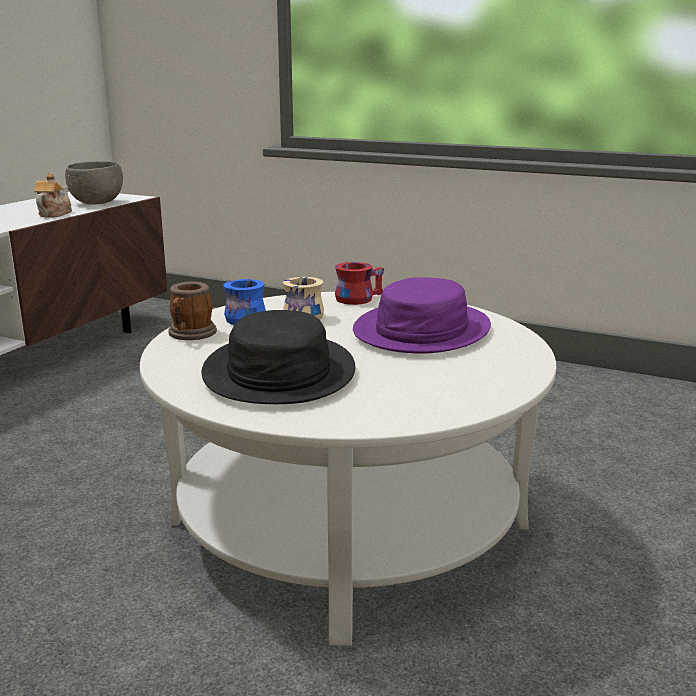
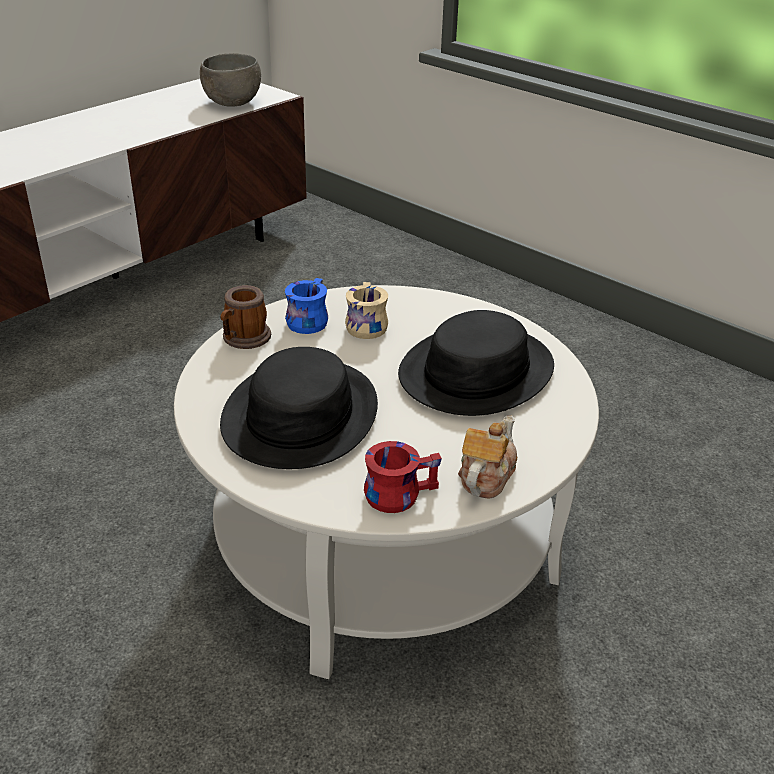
camera: 15 degrees right, 15 degrees up
teapot [34,173,72,218] -> teapot moved to [458,416,517,498]
red mug [335,262,384,305] -> red mug moved to [364,441,442,513]
purple hat [353,277,491,354] -> black hat [398,310,554,416]

